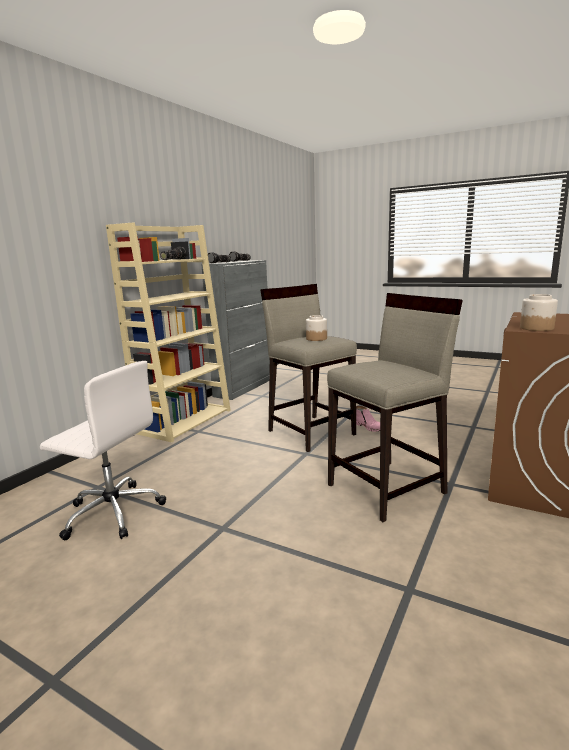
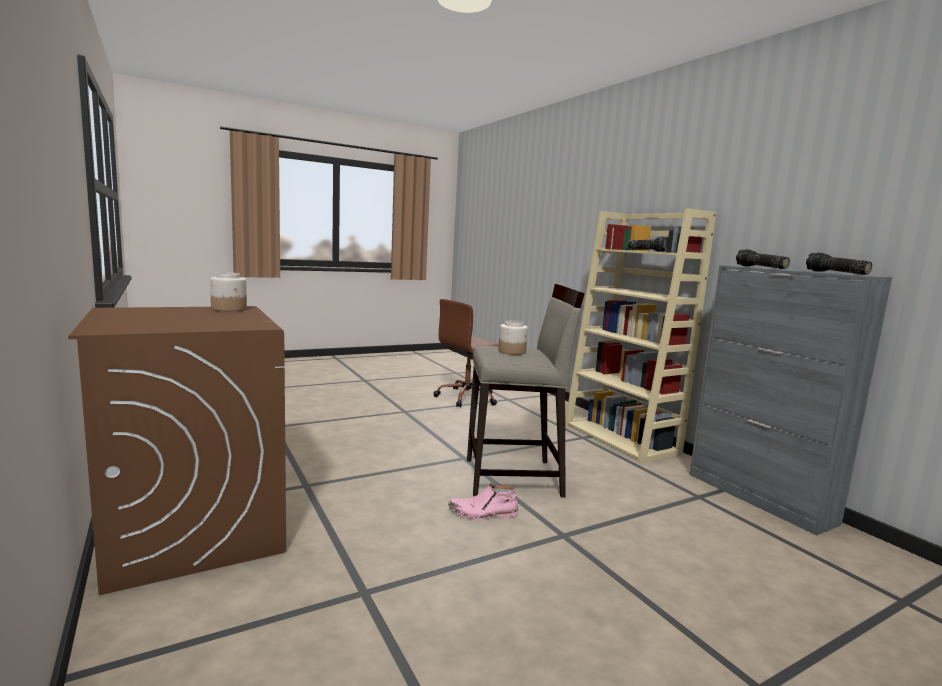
camera: 120 degrees right, 5 degrees down
white office chair [40,361,166,540] -> brown office chair [433,299,499,407]
beige stool [327,293,463,522] -> none

